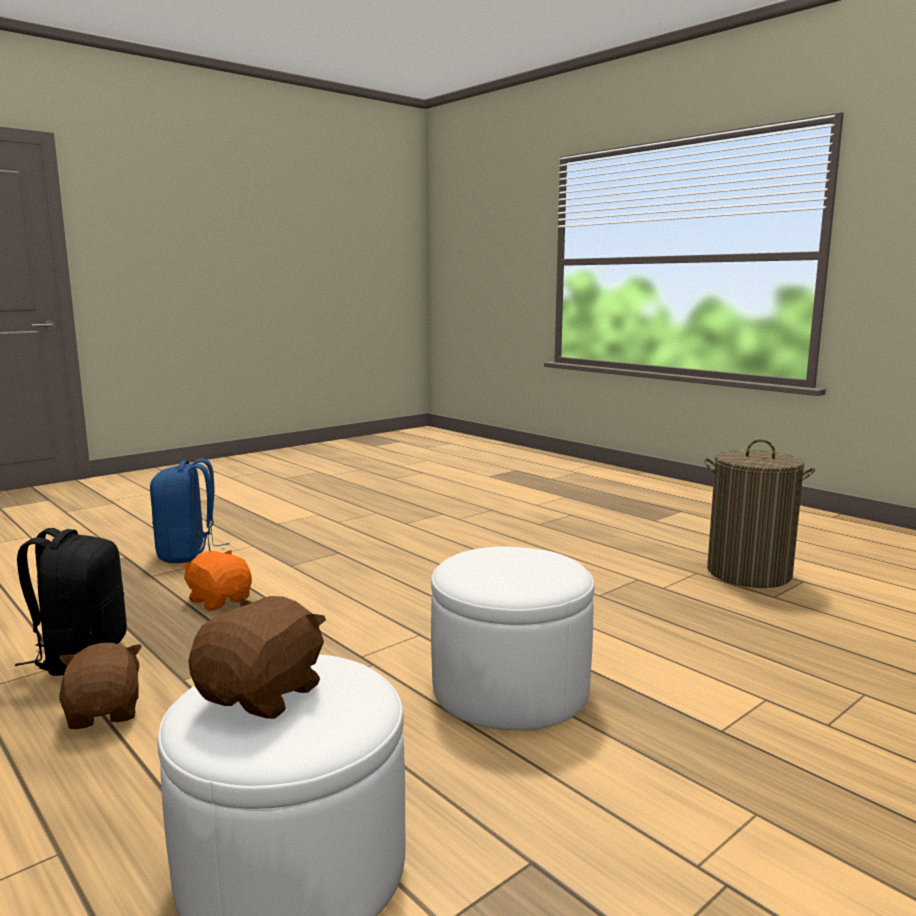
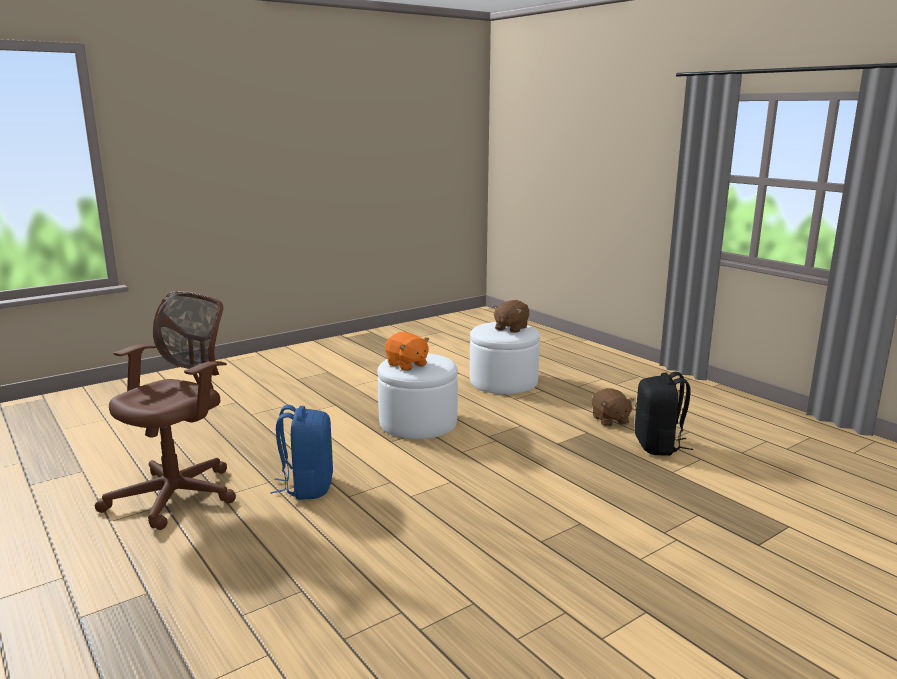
camera: 175 degrees left, 5 degrees up
blue backpack [150,459,230,563] -> blue backpack moved to [270,405,333,500]
orange plush toy [181,550,252,611] -> orange plush toy moved to [385,332,429,371]
laundry basket [704,439,815,588] -> brown office chair [95,291,236,530]

